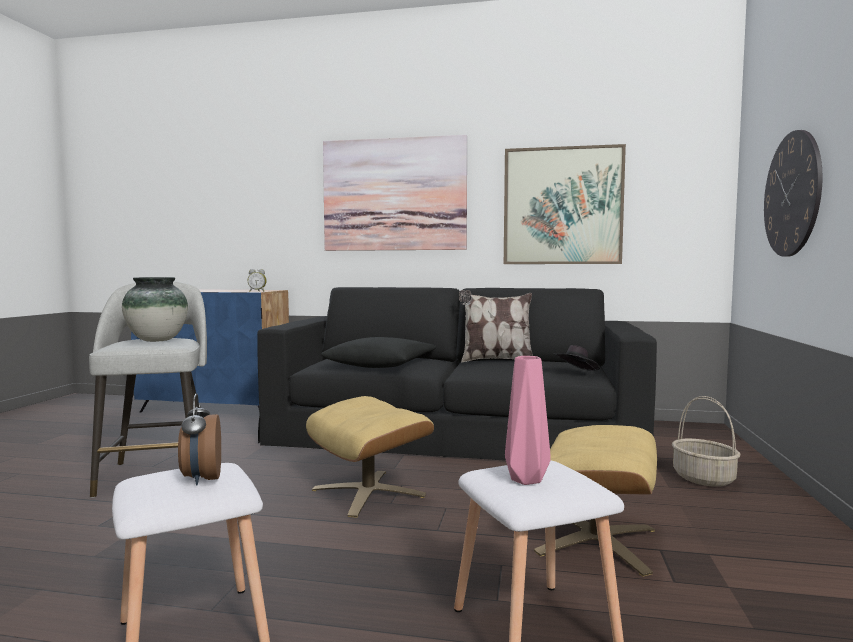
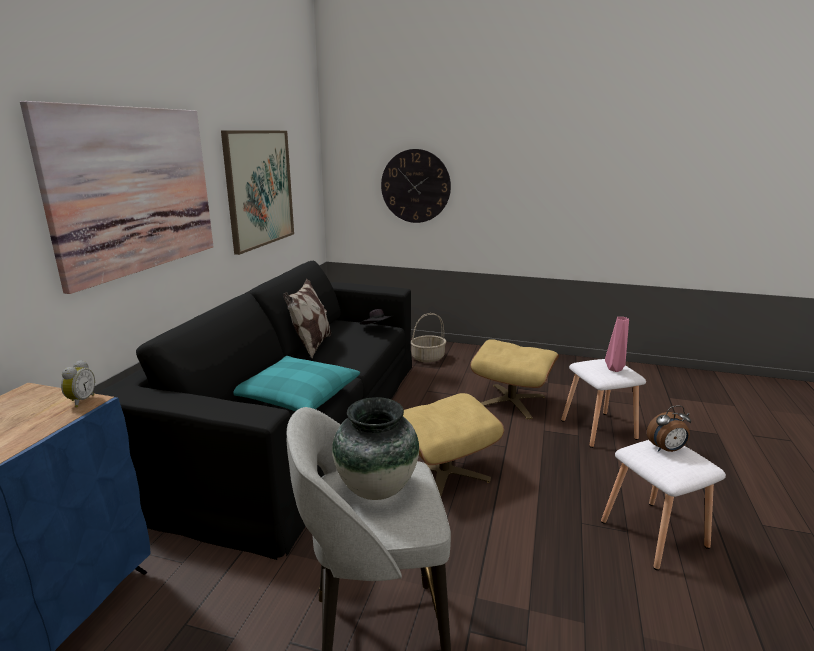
camera: 85 degrees left, 15 degrees up
black pillow [321,337,437,368] -> turquoise pillow [233,356,360,411]

